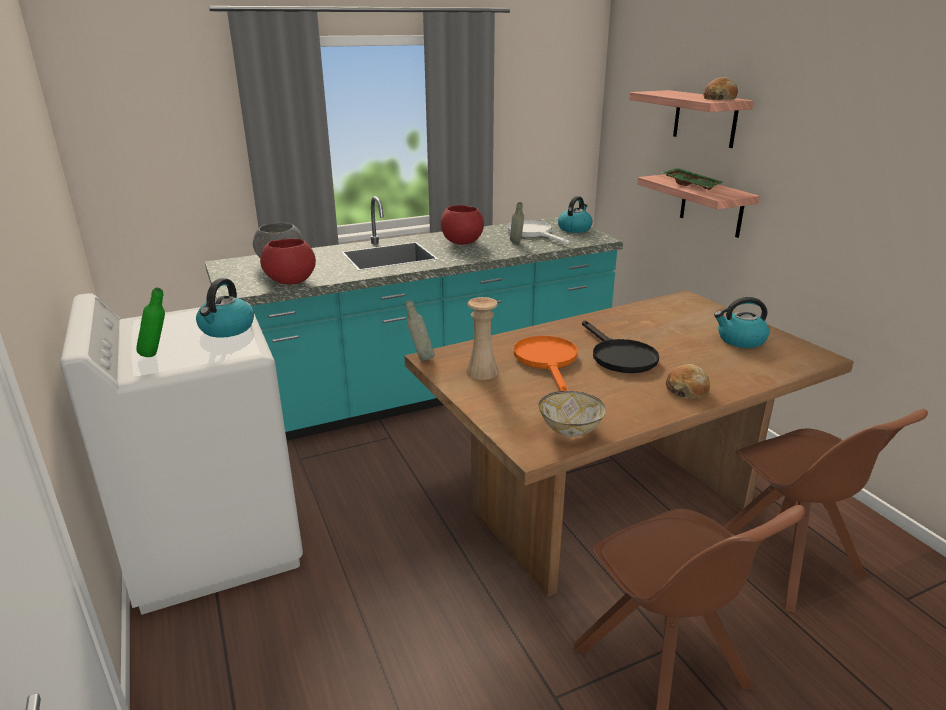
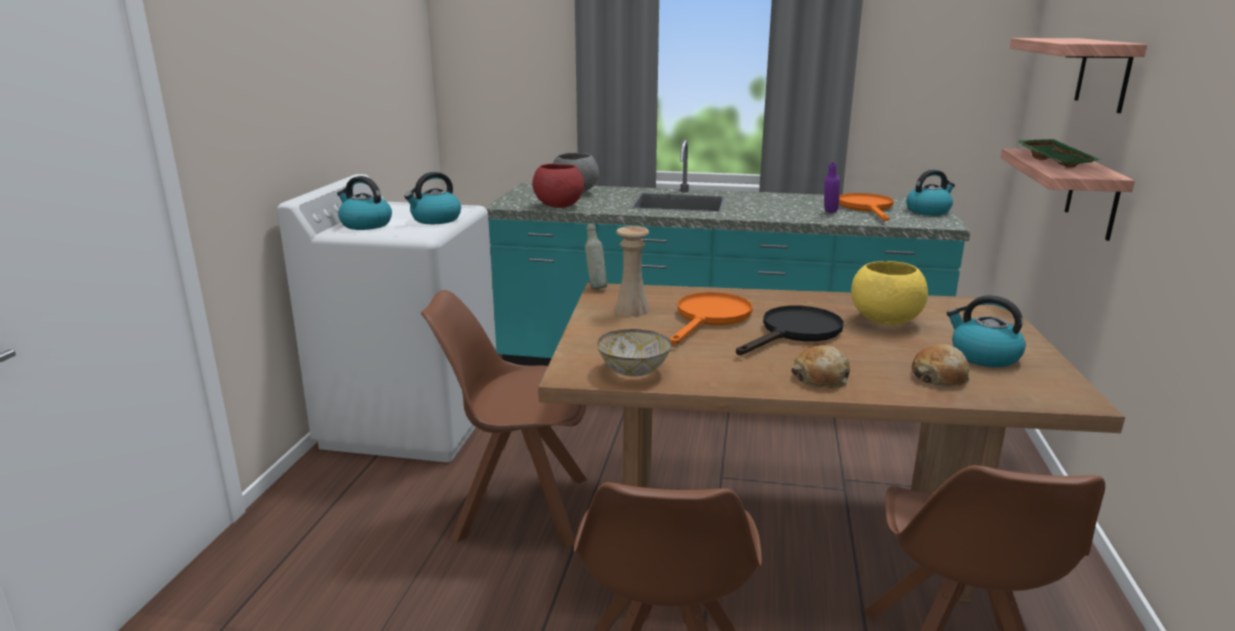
camera: 35 degrees right, 5 degrees down
green bottle [136,288,165,357] -> kettle [337,176,392,230]
red bowl [440,205,484,245] -> none
white frying pan [507,220,569,244] -> orange frying pan [839,193,894,221]
grey bottle [510,202,524,243] -> purple bottle [824,162,840,213]
black frying pan [582,320,659,373] -> black frying pan turned 150 degrees counterclockwise [736,306,844,355]
bread [704,77,738,100] -> bread moved to [912,344,970,386]
none -> brown chair [421,290,587,547]
none -> yellow bowl [851,261,928,325]

